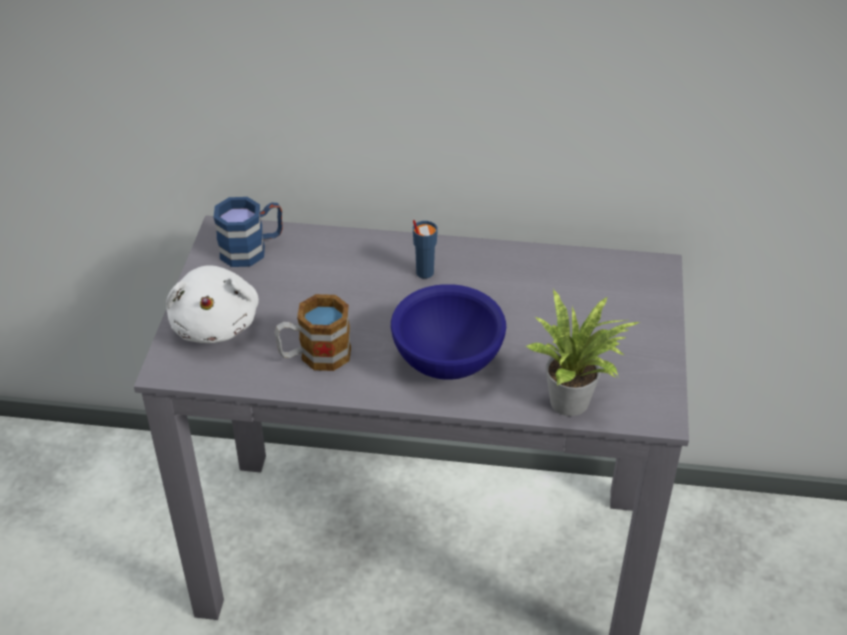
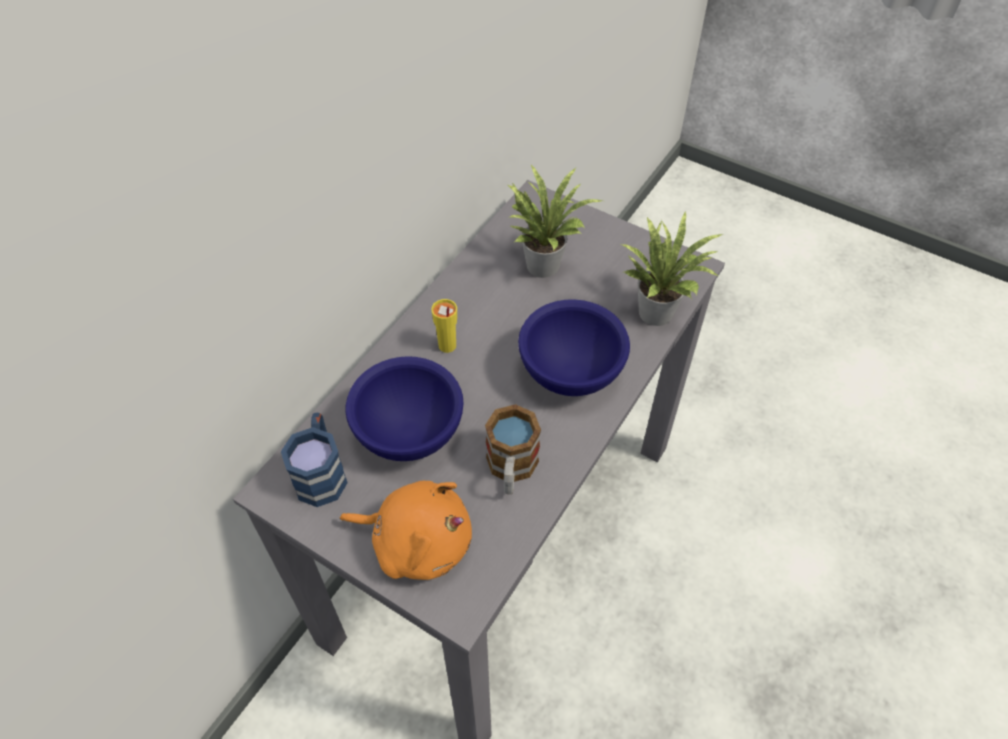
camera: 65 degrees left, 10 degrees up
white plush toy [166,265,259,343] -> orange plush toy [340,481,472,580]
blue cup [413,220,438,279] -> yellow cup [431,299,457,353]
none -> blue bowl [345,356,464,461]
none -> potted plant [507,165,603,278]

